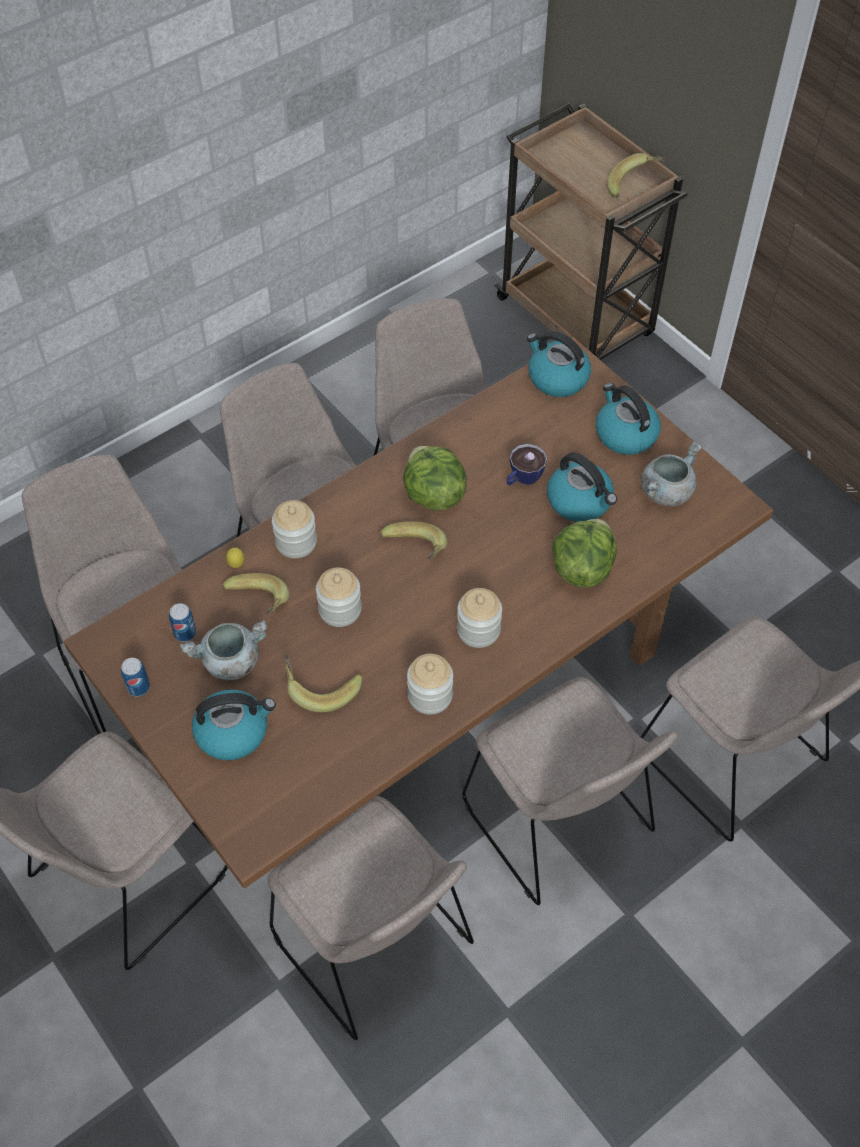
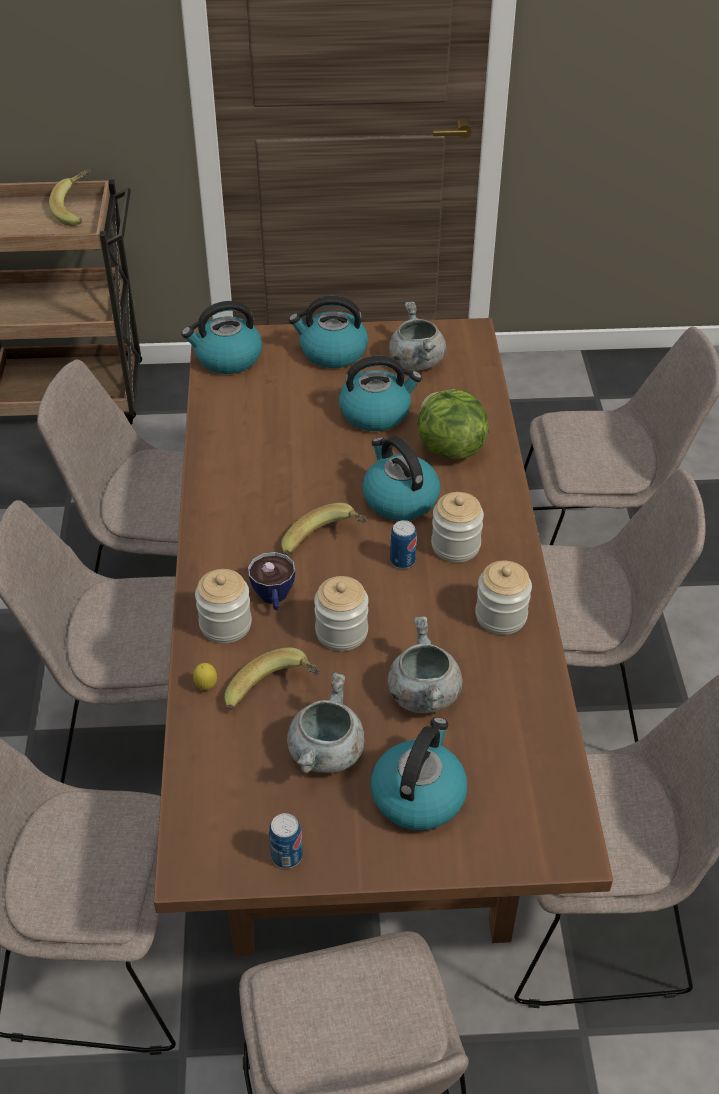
camera: 55 degrees left, 10 degrees down
can [169,603,196,642] -> can moved to [390,520,417,569]
banana [284,655,362,712] -> grey cooking pot [388,616,462,713]
lettuce [403,446,467,511] -> none
cup [506,444,547,485] -> cup moved to [248,552,295,610]
none -> kettle [362,436,440,521]

